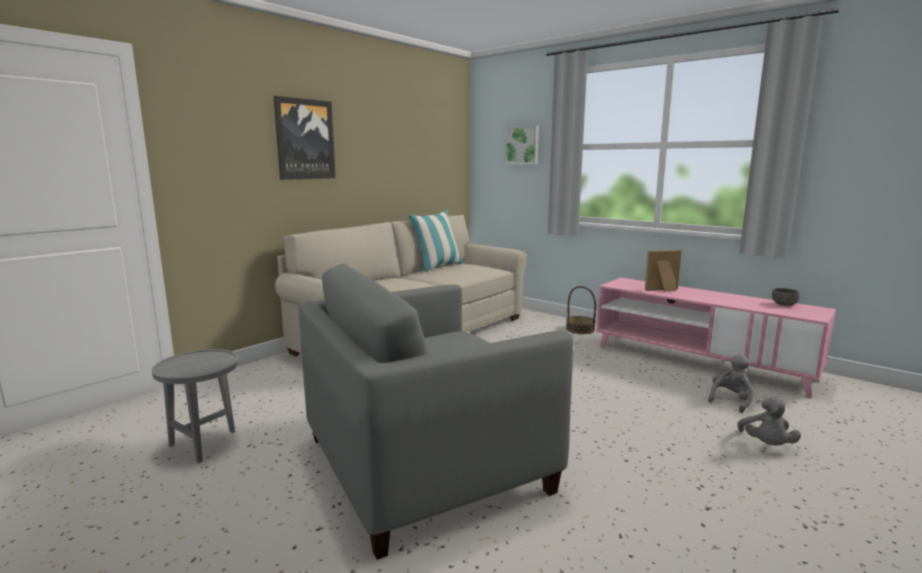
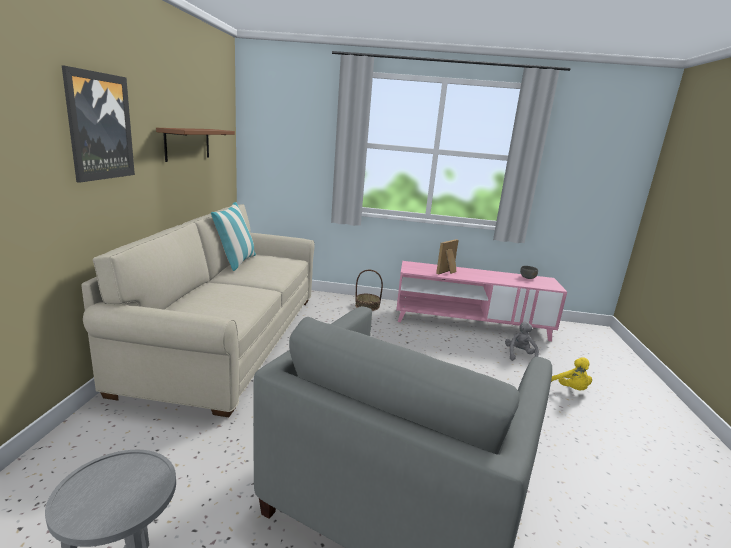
camera: 35 degrees left, 5 degrees up
picture [505,126,539,164] -> none
grey plush toy [737,396,801,446] -> yellow plush toy [551,357,592,390]
none -> brown shelf [156,128,235,162]

